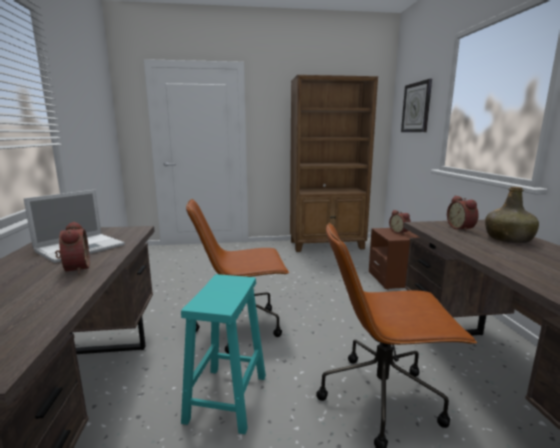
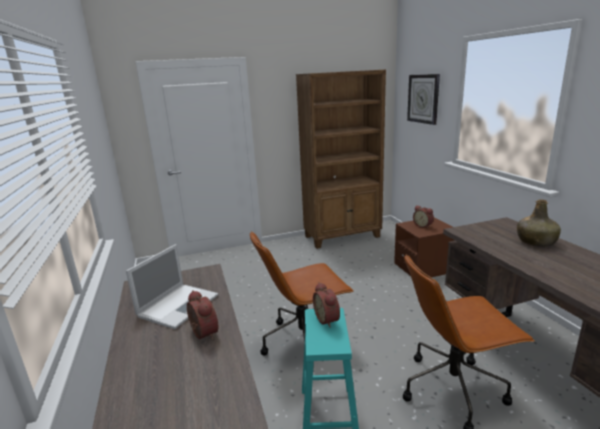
camera: 10 degrees left, 5 degrees up
alarm clock [447,196,479,232] -> alarm clock moved to [313,282,340,328]

